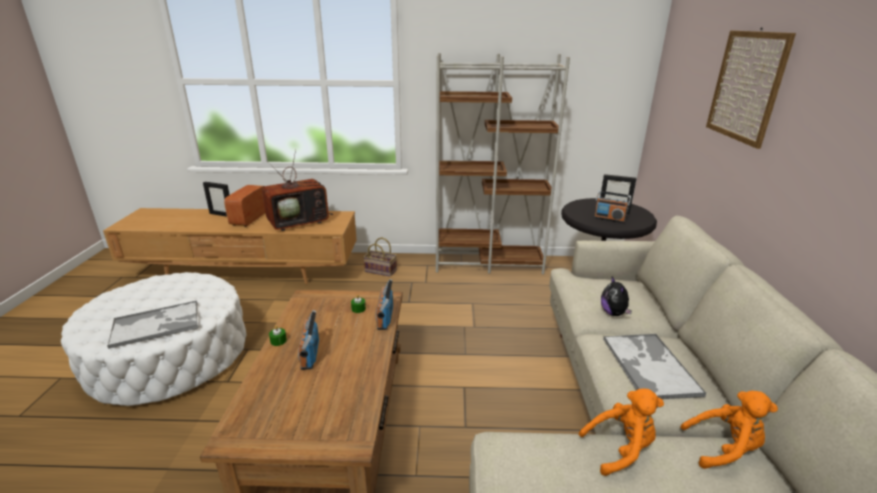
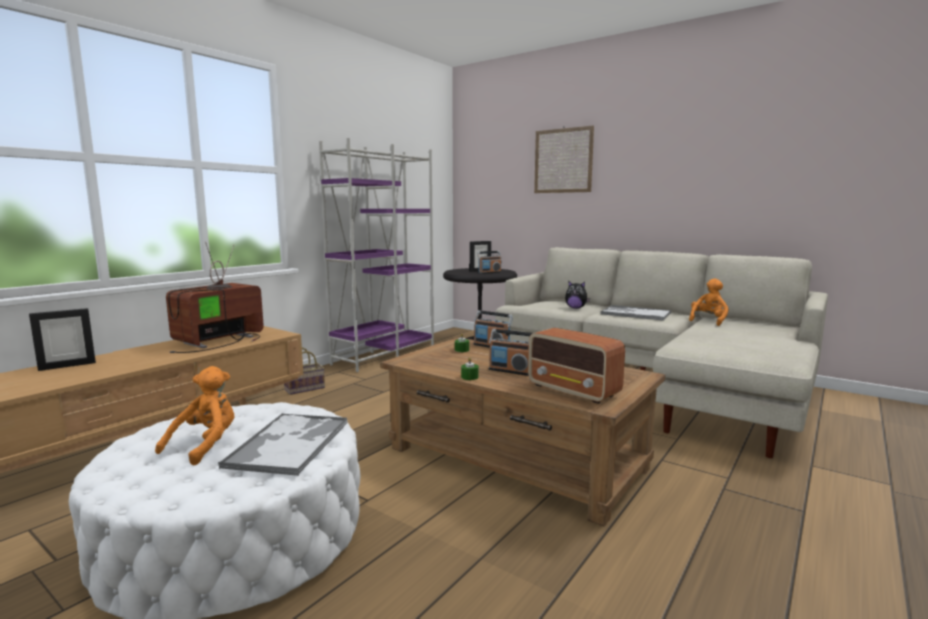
camera: 55 degrees left, 15 degrees down
radio [224,185,265,227] -> radio moved to [528,328,625,404]
television [262,149,334,231] -> television turned 150 degrees counterclockwise [166,242,264,353]
brown bookcase [436,53,570,275] -> purple bookcase [319,138,434,372]
orange plush toy [579,388,664,476] -> orange plush toy moved to [155,366,234,465]

